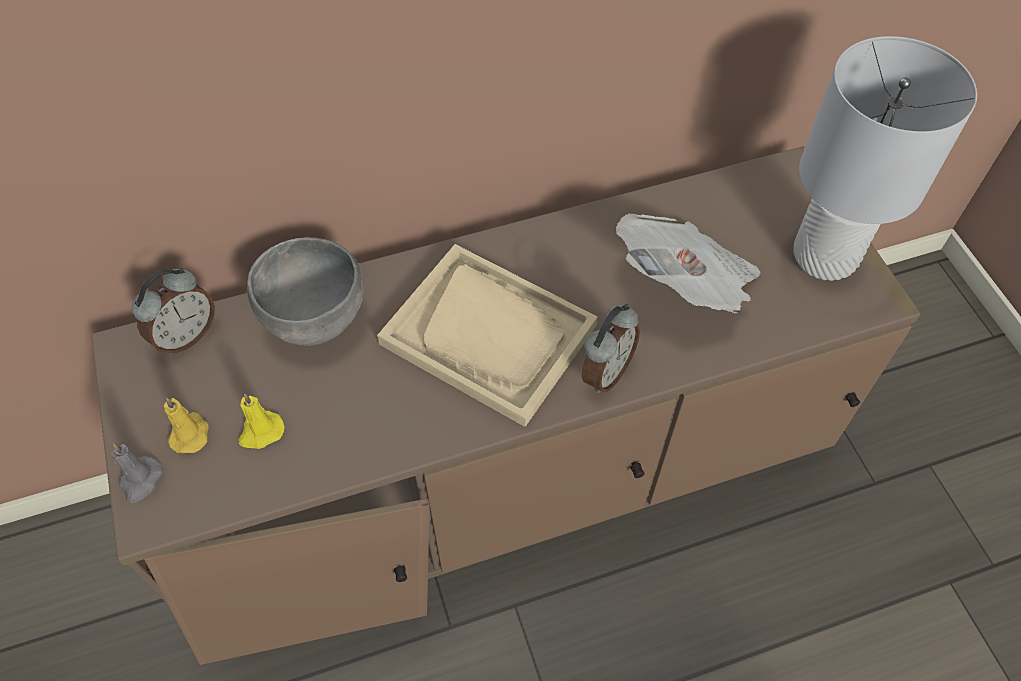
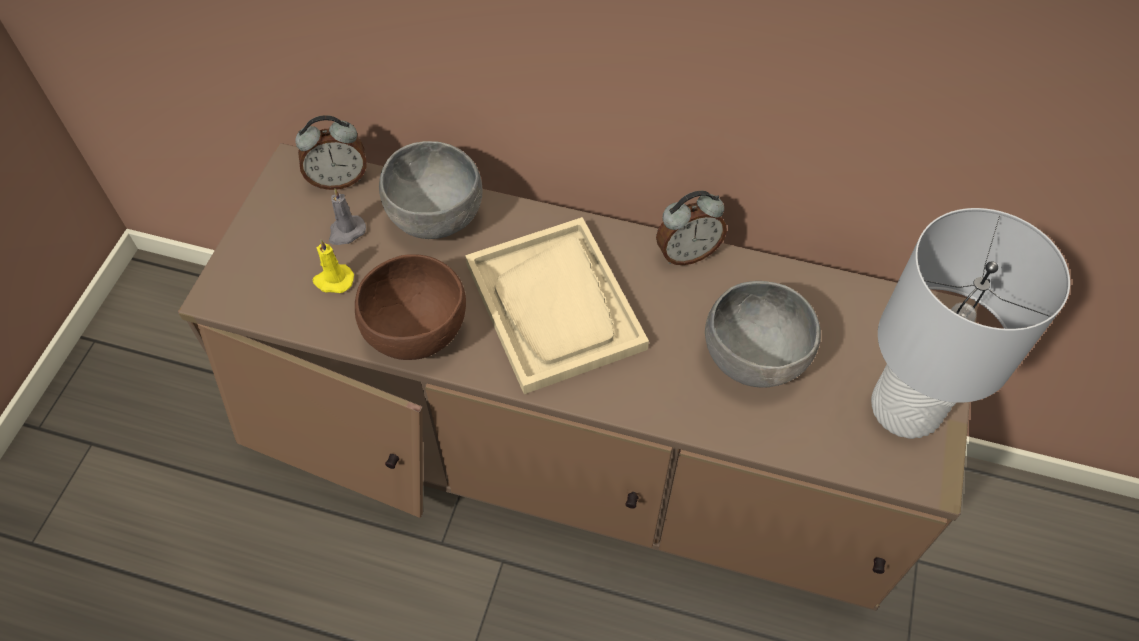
camera: 35 degrees right, 0 degrees up
grey candle [111,443,163,503] -> grey candle moved to [329,189,366,245]
yellow candle [164,397,209,453] -> none
alarm clock [582,304,640,393] -> alarm clock moved to [656,191,727,265]
newspaper [616,213,760,313] -> grey bowl [705,281,821,387]
none -> brown bowl [355,254,466,360]

